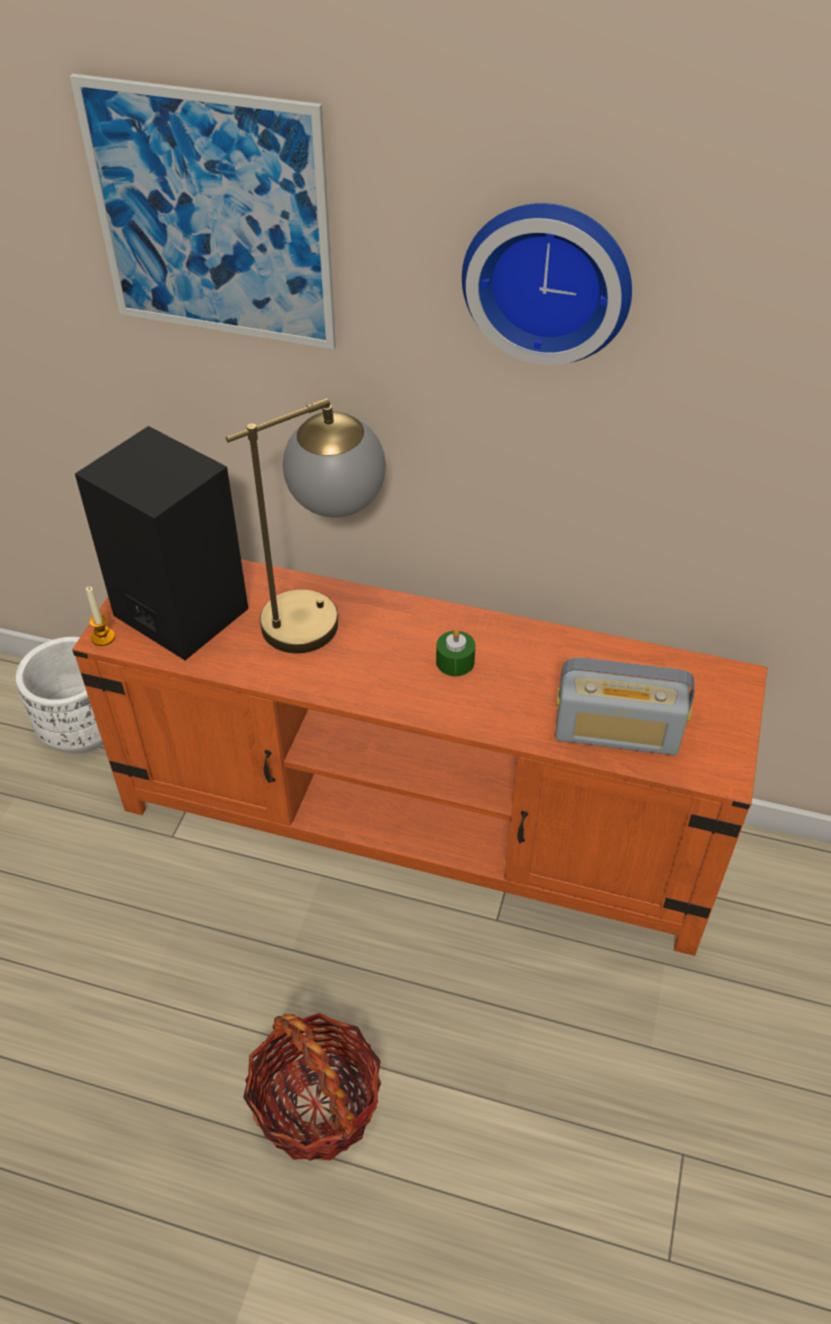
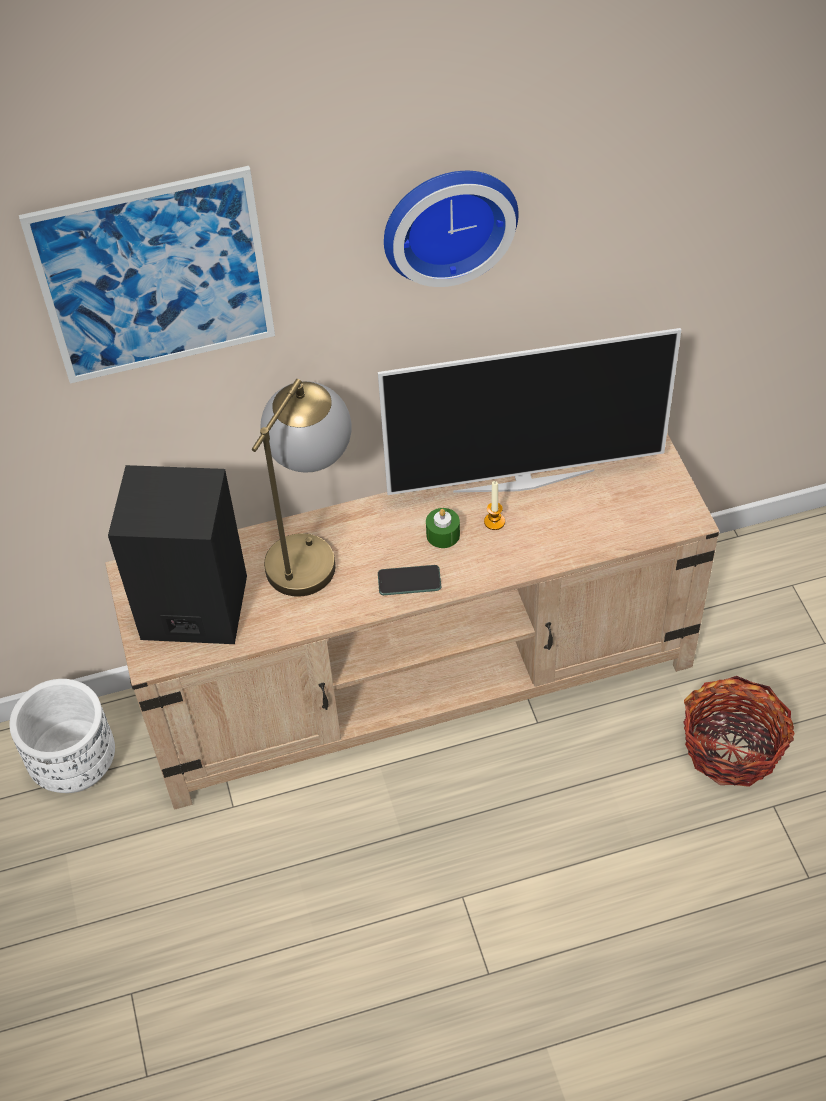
camera: 30 degrees left, 5 degrees up
orange tv stand [72,559,767,956] -> beige tv stand [105,434,719,810]
candle [86,586,115,646] -> candle moved to [484,481,505,530]
basket [243,1013,381,1161] -> basket moved to [683,676,794,787]
radio [555,657,694,755] -> none
none -> television [378,328,681,495]
none -> phone [378,565,441,595]

